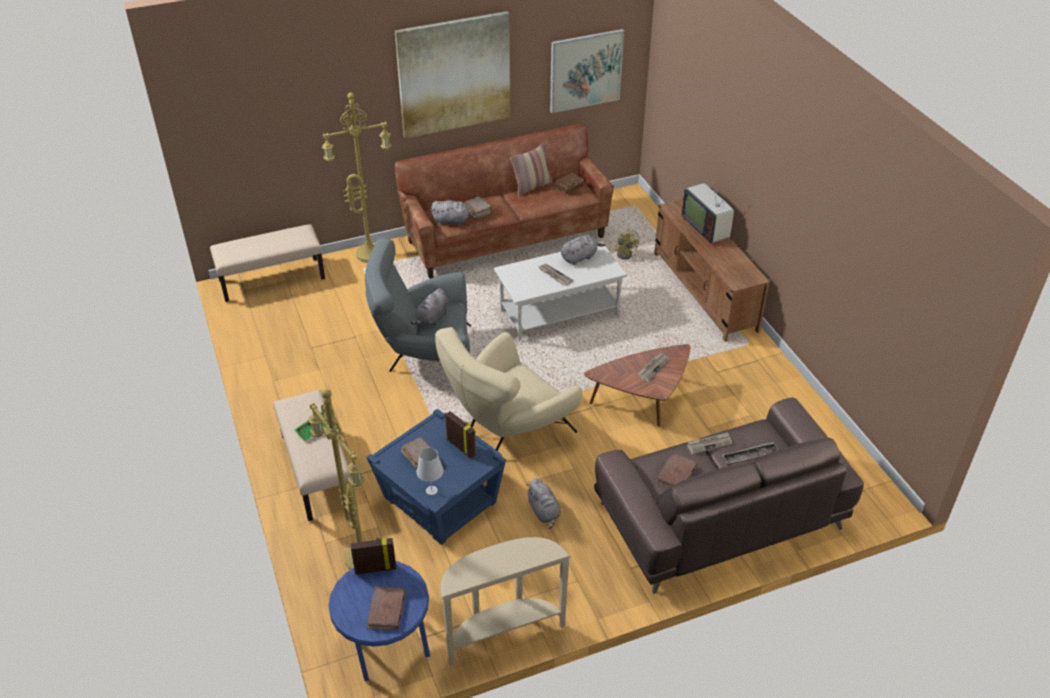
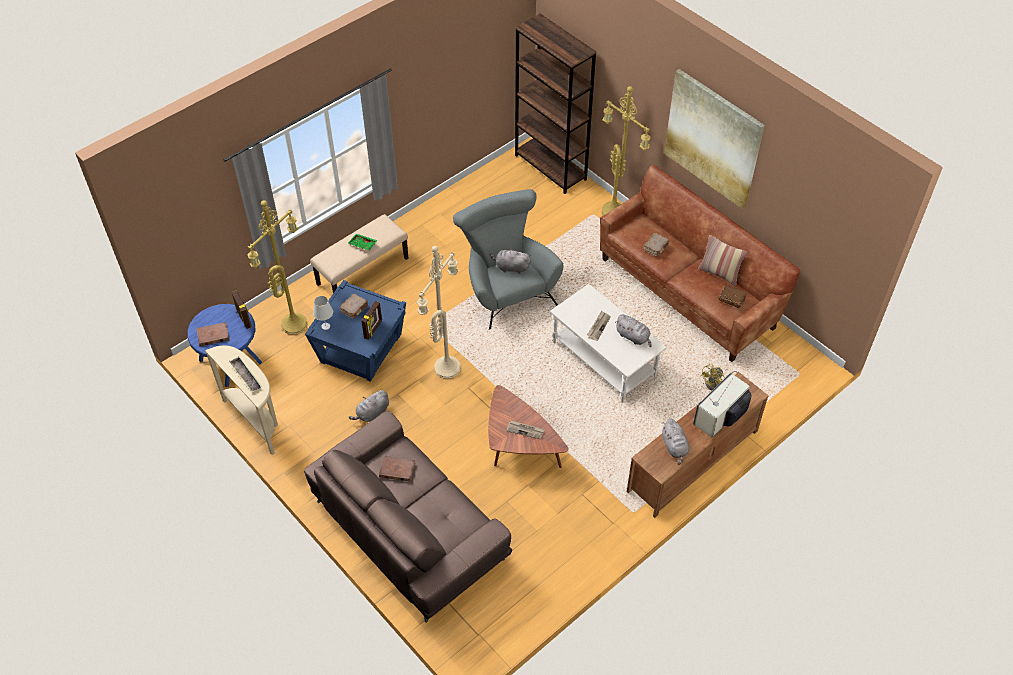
camera: 70 degrees right, 10 degrees up
beige bench [210,224,325,302] -> brown bookcase [515,13,597,194]
grey plush toy [431,200,476,226] -> grey plush toy moved to [662,418,689,465]
beige armchair [435,327,582,451] -> beige floor lamp [417,246,461,379]
picture [550,29,624,113] -> none
newspaper [687,432,732,455] -> none
tray [722,442,779,465] -> tray moved to [229,356,262,391]

